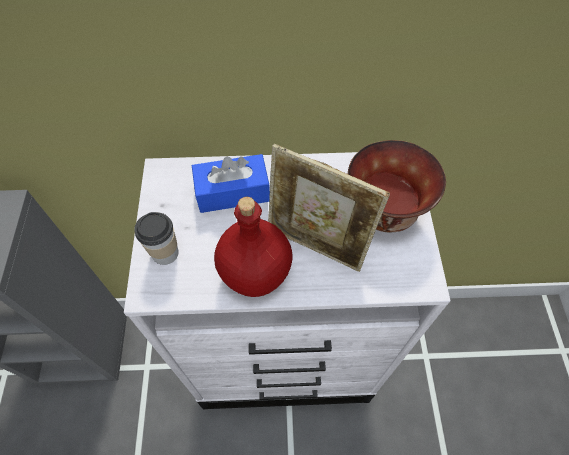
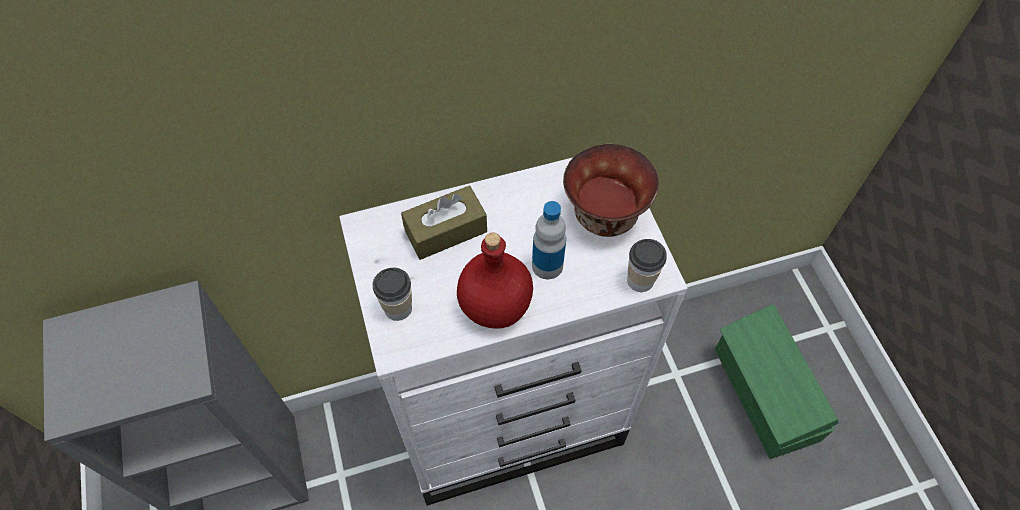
camera: 15 degrees left, 0 degrees up
blue tissue box [192,154,270,213] -> brown tissue box [401,186,487,260]
picture frame [268,144,390,272] -> bottle [532,201,566,279]
none -> cup [627,239,667,292]
none -> green storage box [715,304,839,459]

